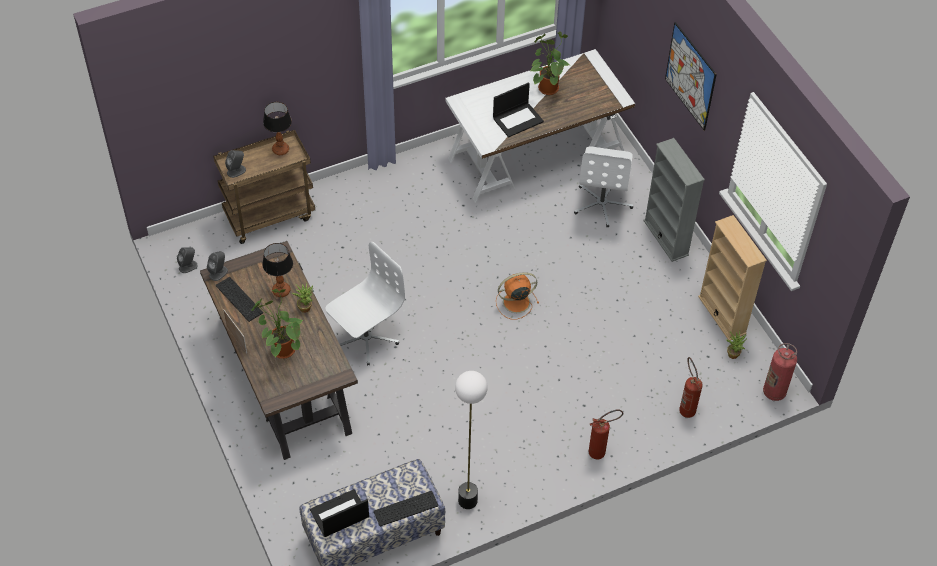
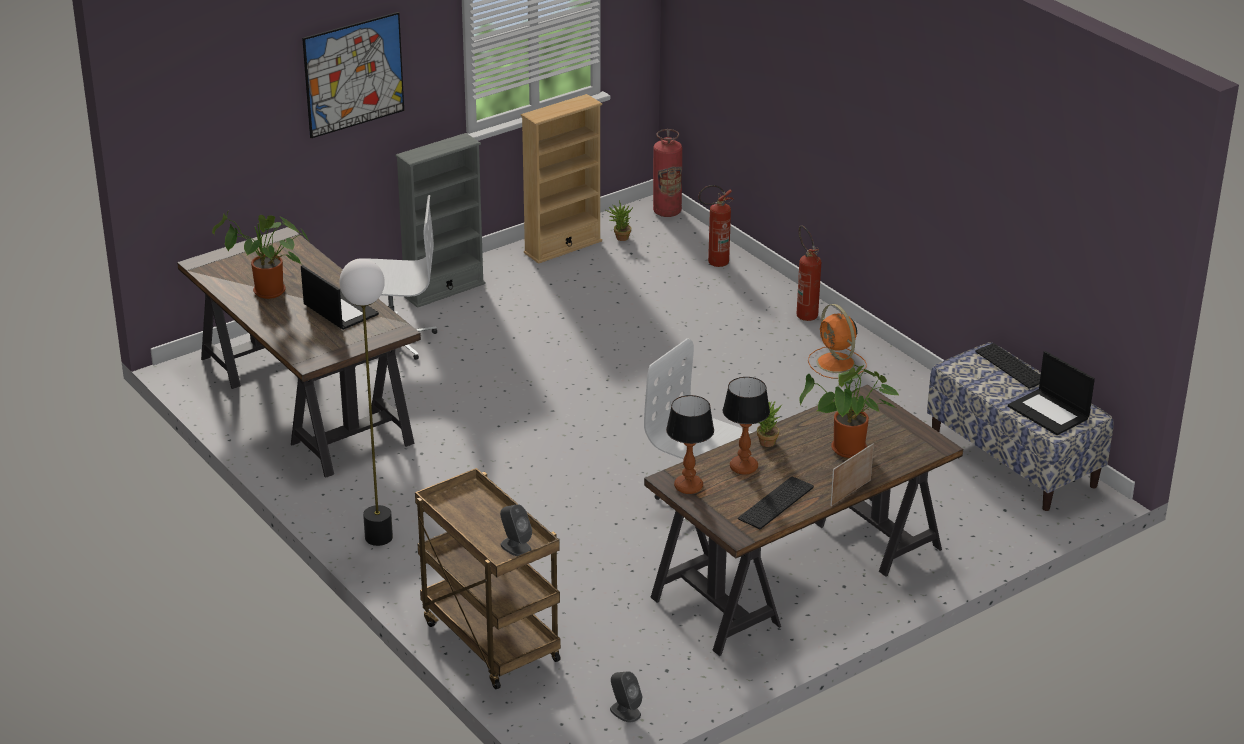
camera: 100 degrees left, 20 degrees down
grey speaker [207,251,228,281] -> none
table lamp [263,102,292,155] -> table lamp moved to [666,395,714,494]
white desk [445,49,635,203] -> brown desk [177,227,421,478]
floor lamp [455,371,488,509] -> floor lamp moved to [339,258,393,546]
orange fan [496,272,539,320] -> orange fan moved to [808,304,867,379]

